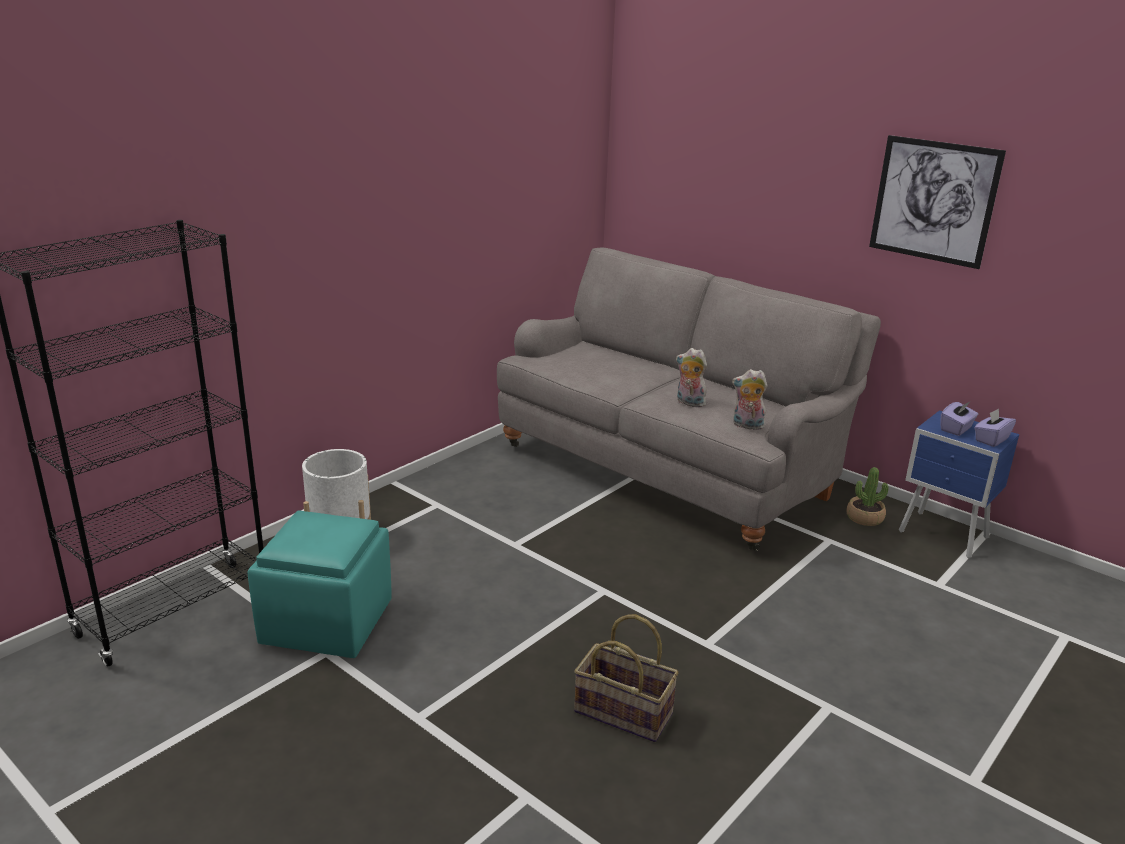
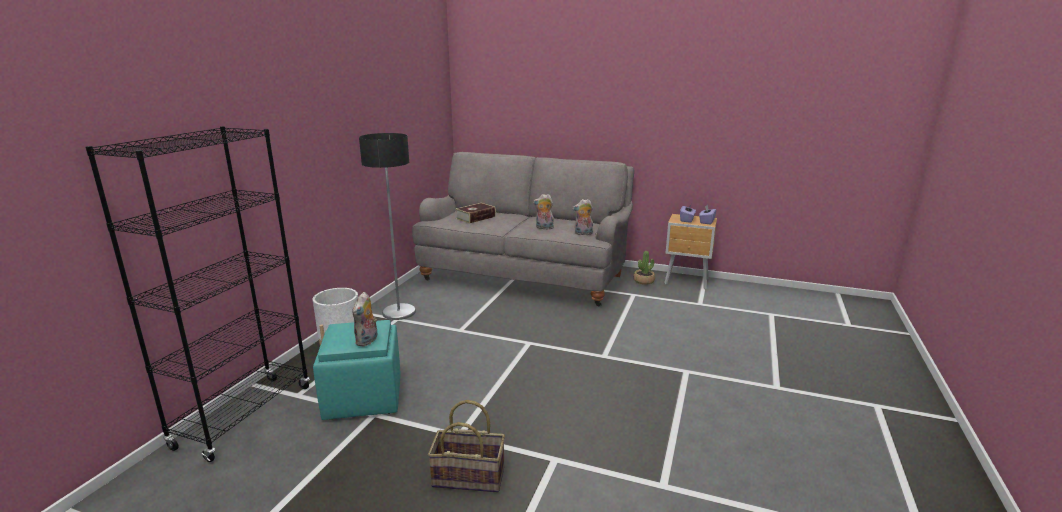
camera: 20 degrees left, 5 degrees down
basket [574,614,679,742] -> basket moved to [428,400,505,492]
picture [869,135,1006,269] -> none
blue nightstand [899,411,1019,558] -> brown nightstand [664,214,717,290]
none -> plush toy [352,292,378,346]
none -> floor lamp [359,133,416,320]
none -> book [456,203,496,224]

